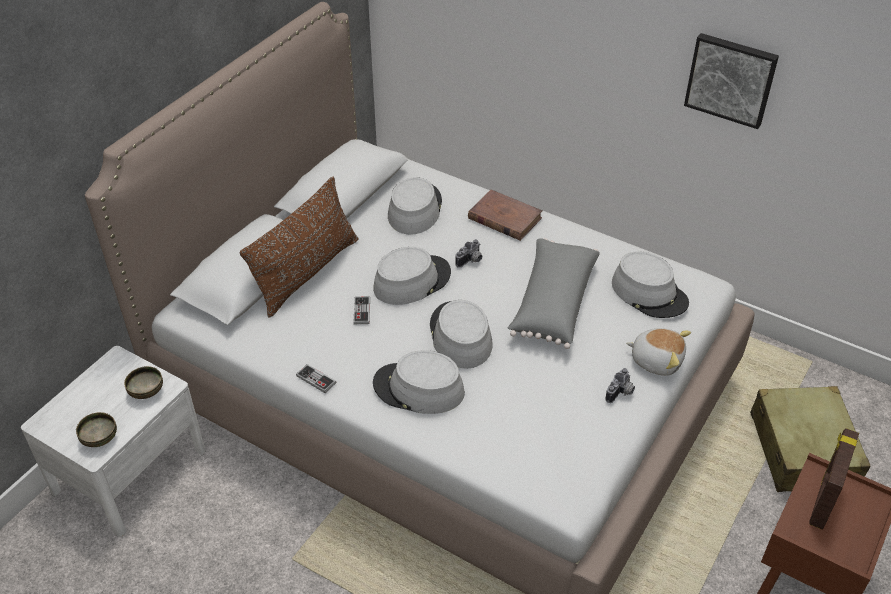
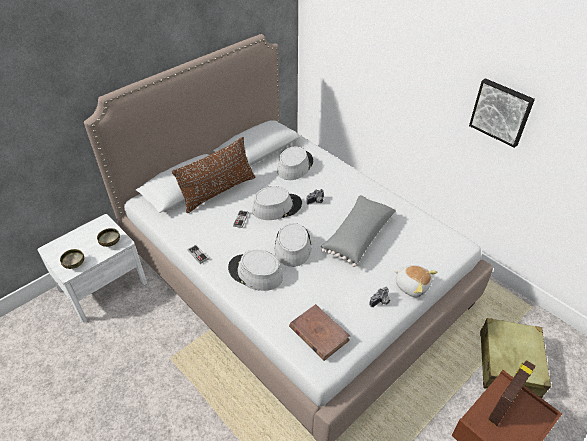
camera: 15 degrees right, 0 degrees up
brown book [468,189,543,241] -> brown book moved to [289,304,350,361]
grey hat [612,251,689,318] -> none

